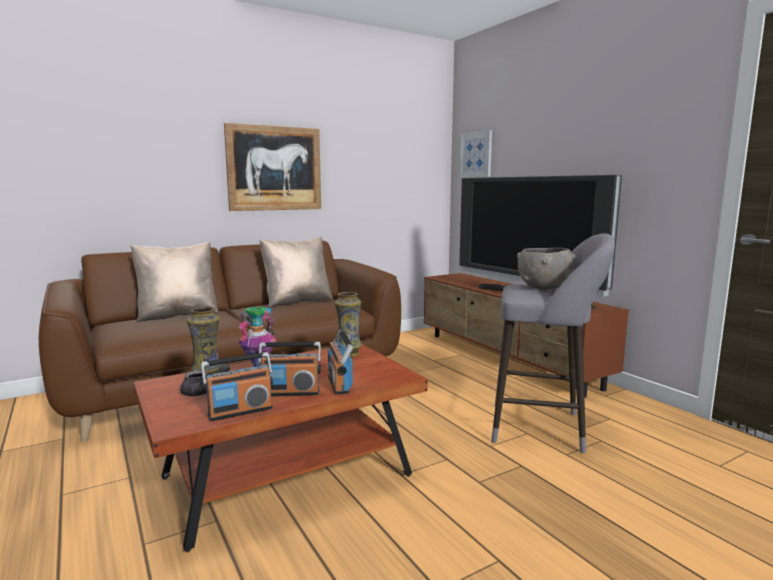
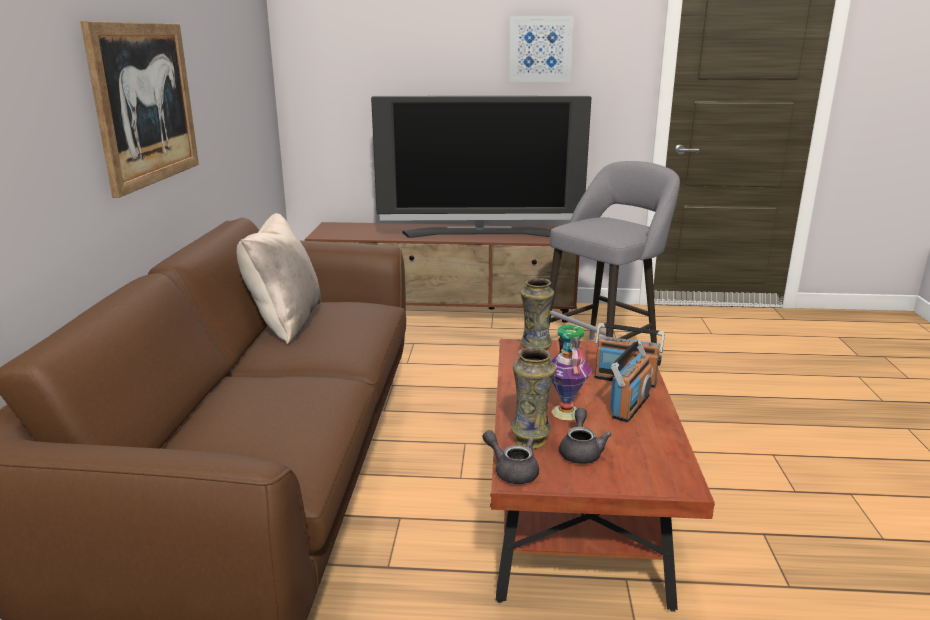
camera: 55 degrees left, 10 degrees up
beige pillow [131,242,219,323] -> none
radio [201,352,273,421] -> none
picture [460,130,492,177] -> picture moved to [509,16,574,82]
grey bowl [517,248,576,289] -> none
none -> grey teapot [482,430,539,484]

